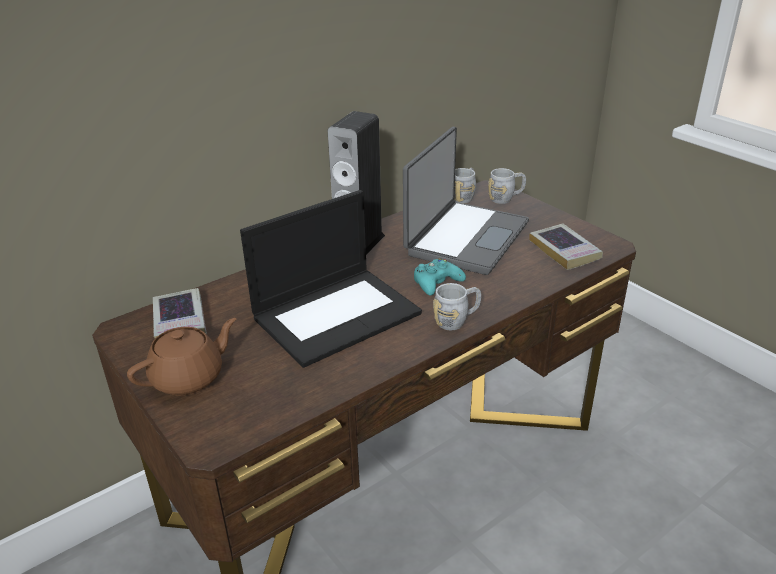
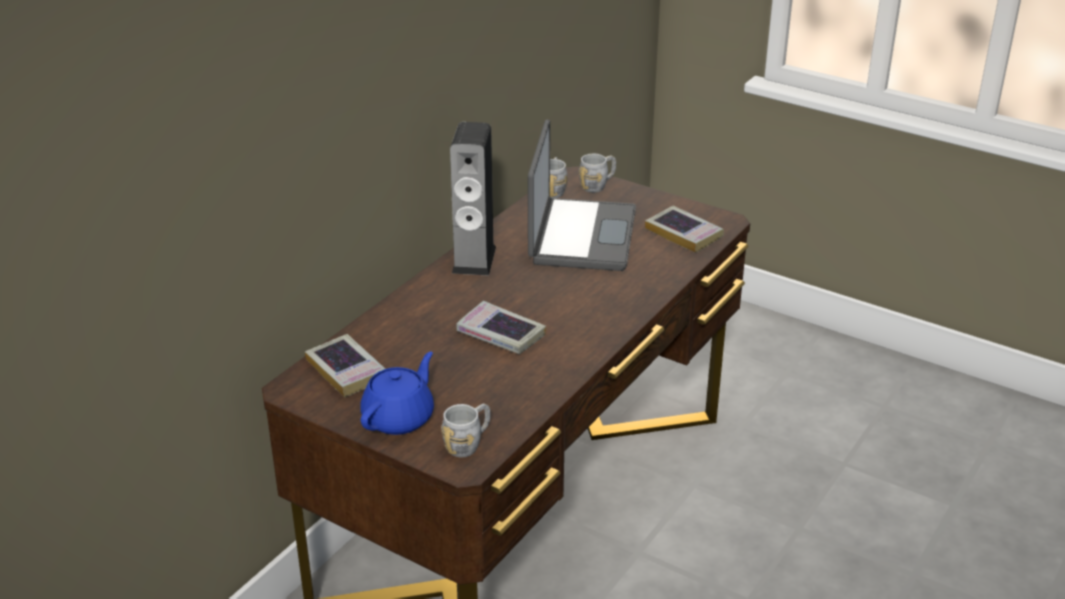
camera: 20 degrees left, 0 degrees up
brown teapot [127,318,236,395] -> blue teapot [361,352,434,435]
laptop [240,190,422,368] -> book [456,301,546,354]
turquoise game controller [414,258,466,296] -> none
grey mug [433,283,481,330] -> grey mug moved to [441,403,490,457]

